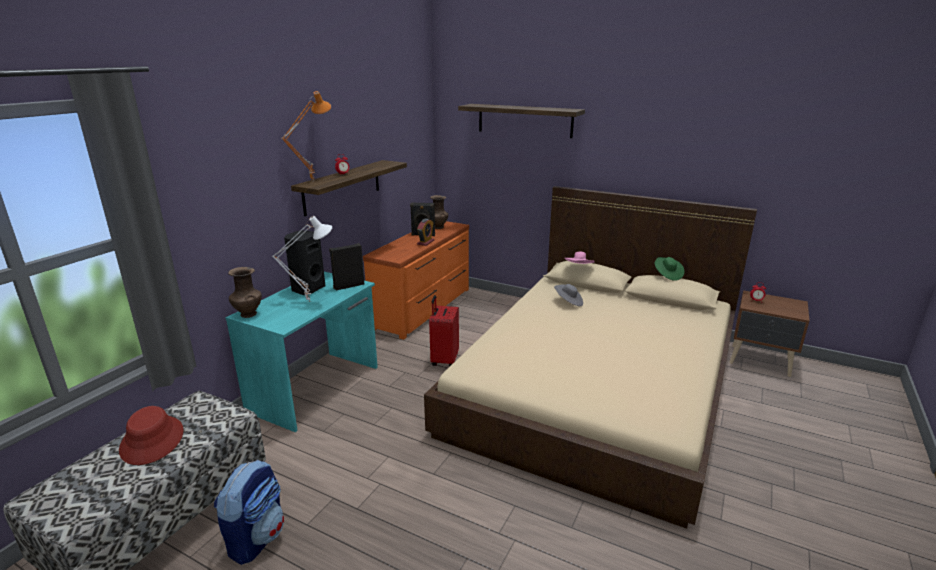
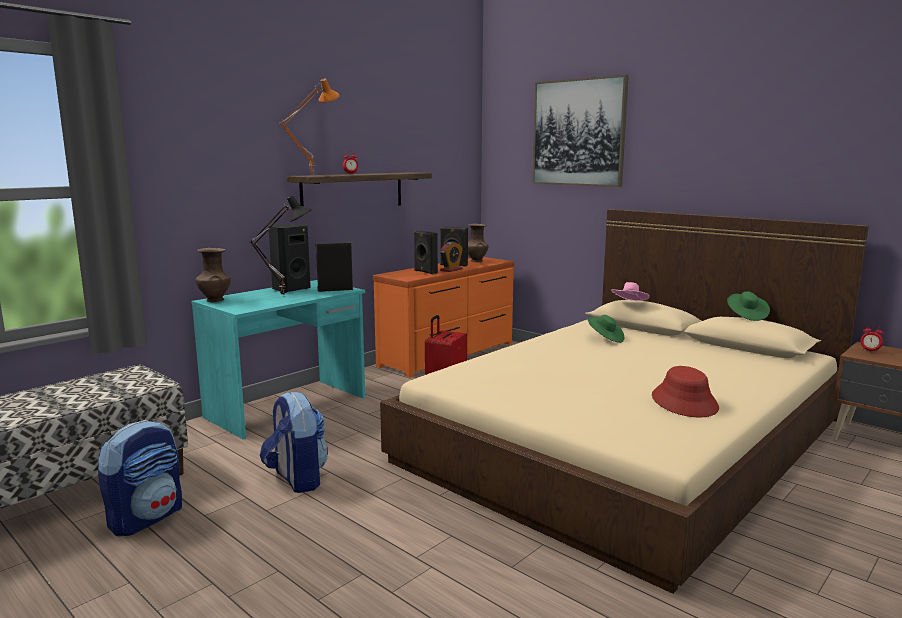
camera: 15 degrees right, 10 degrees down
red hat [119,406,184,465] -> red hat moved to [652,366,719,417]
white table lamp [272,216,332,302] -> black table lamp [250,196,312,297]
shelf [458,104,585,138] -> picture [532,75,629,187]
grey hat [554,284,583,306] -> green hat [587,315,624,343]
none -> backpack [260,391,328,493]
none -> black speaker [414,230,438,275]

